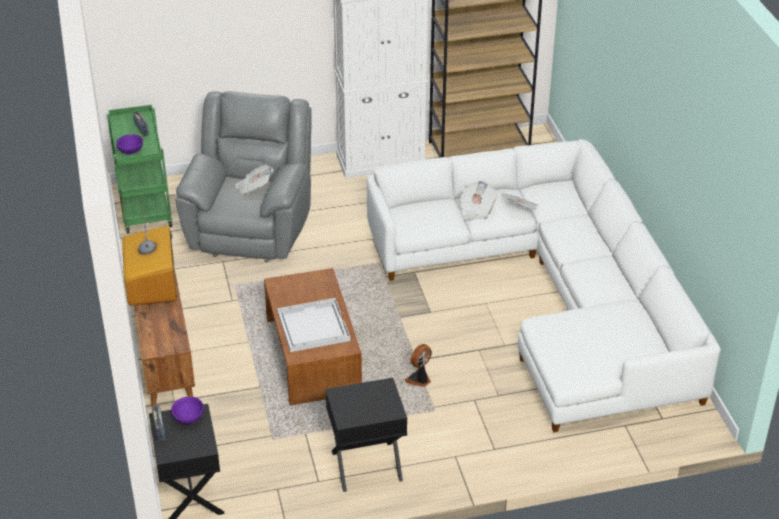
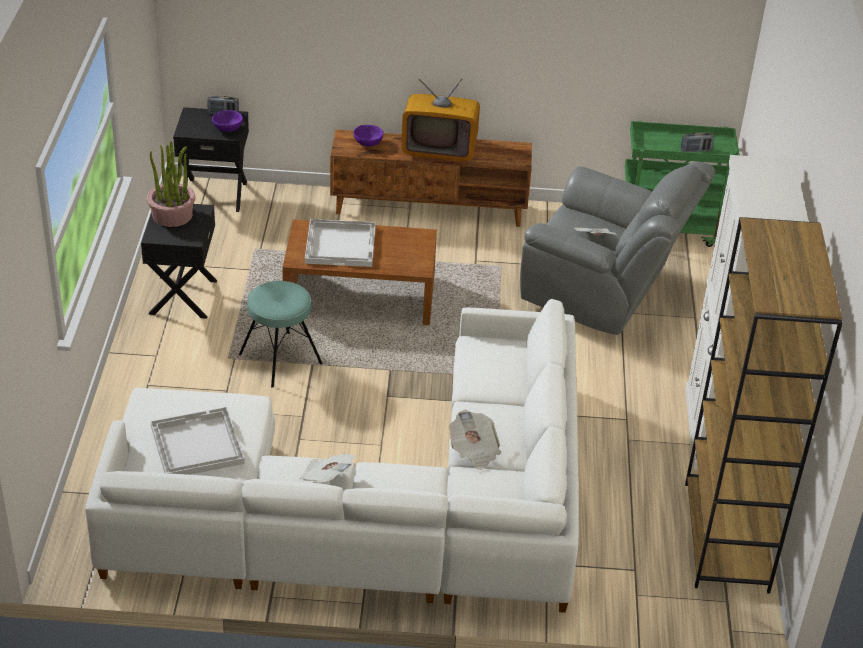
camera: 105 degrees right, 0 degrees up
purple bowl [116,134,143,154] -> purple bowl moved to [354,125,383,147]
fan [405,344,432,387] -> turquoise stool [239,281,323,388]
newspaper [460,181,497,220] -> newspaper moved to [300,453,355,483]
none -> potted plant [147,141,195,227]
none -> white tray [150,407,245,475]

